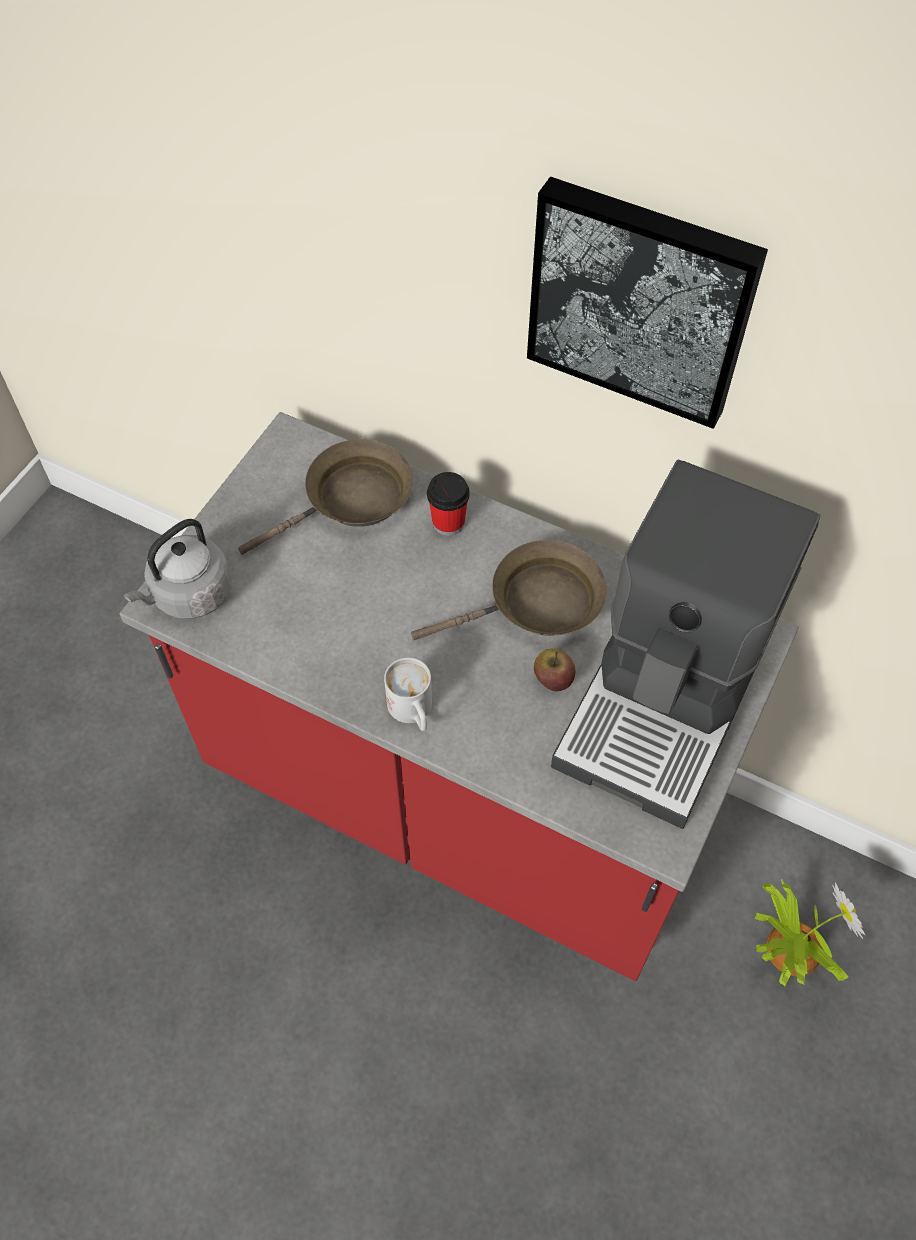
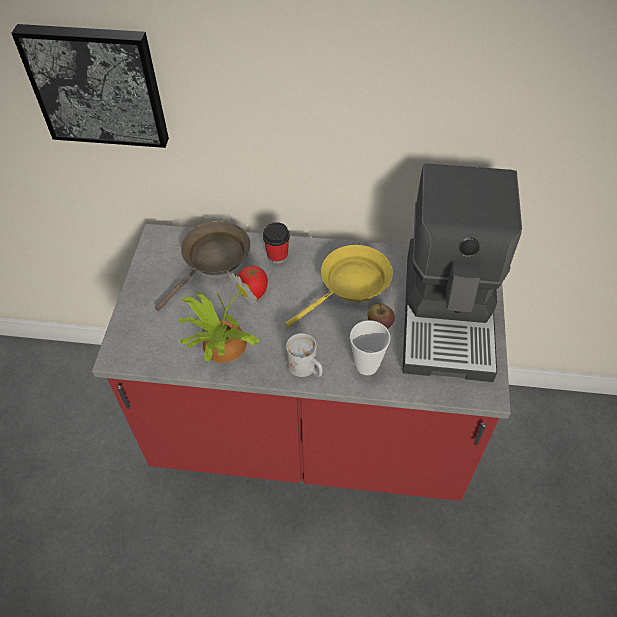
camera: 20 degrees left, 5 degrees down
grey kettle [124,519,232,619] -> none
brown frying pan [411,540,607,640] -> yellow frying pan [285,245,393,327]
picture [527,177,768,429] -> picture moved to [11,24,169,148]
potted plant [754,879,865,986] -> potted plant moved to [178,271,260,363]
none -> tomato [237,266,268,300]
none -> cup [350,320,390,375]

